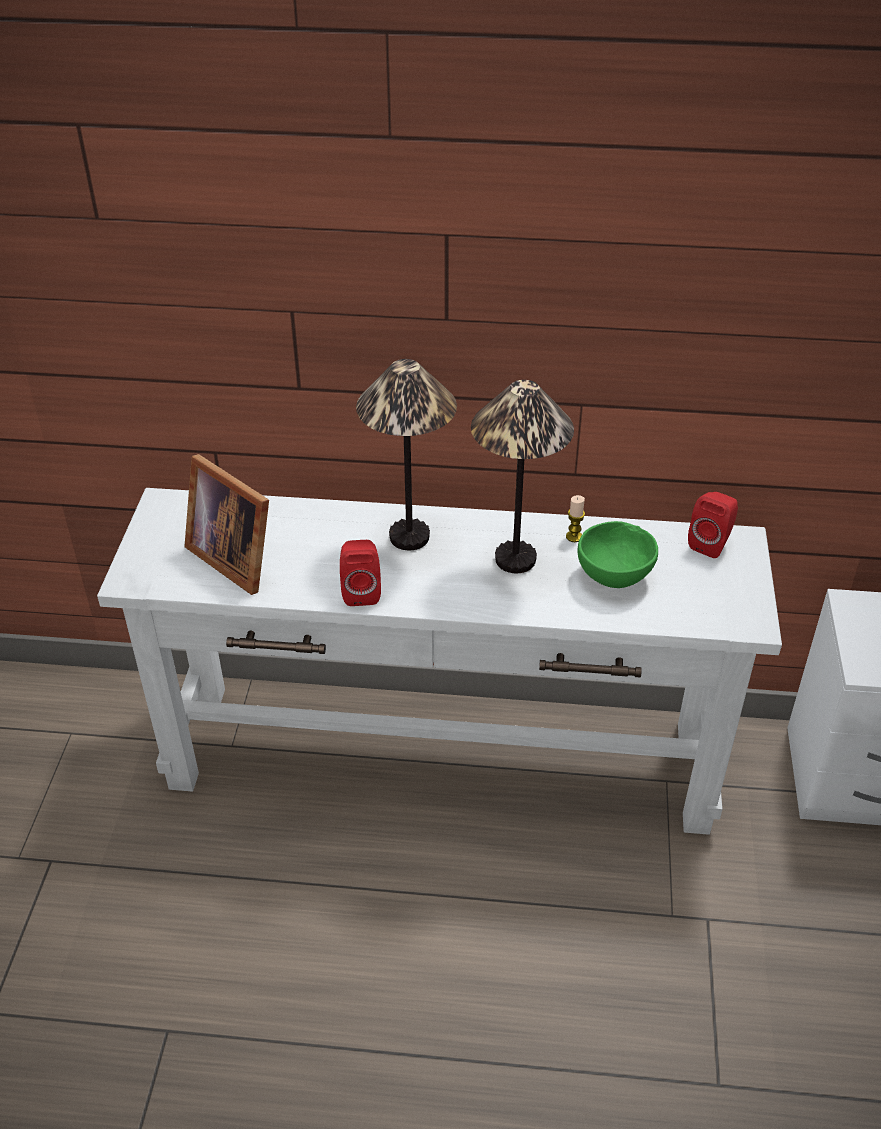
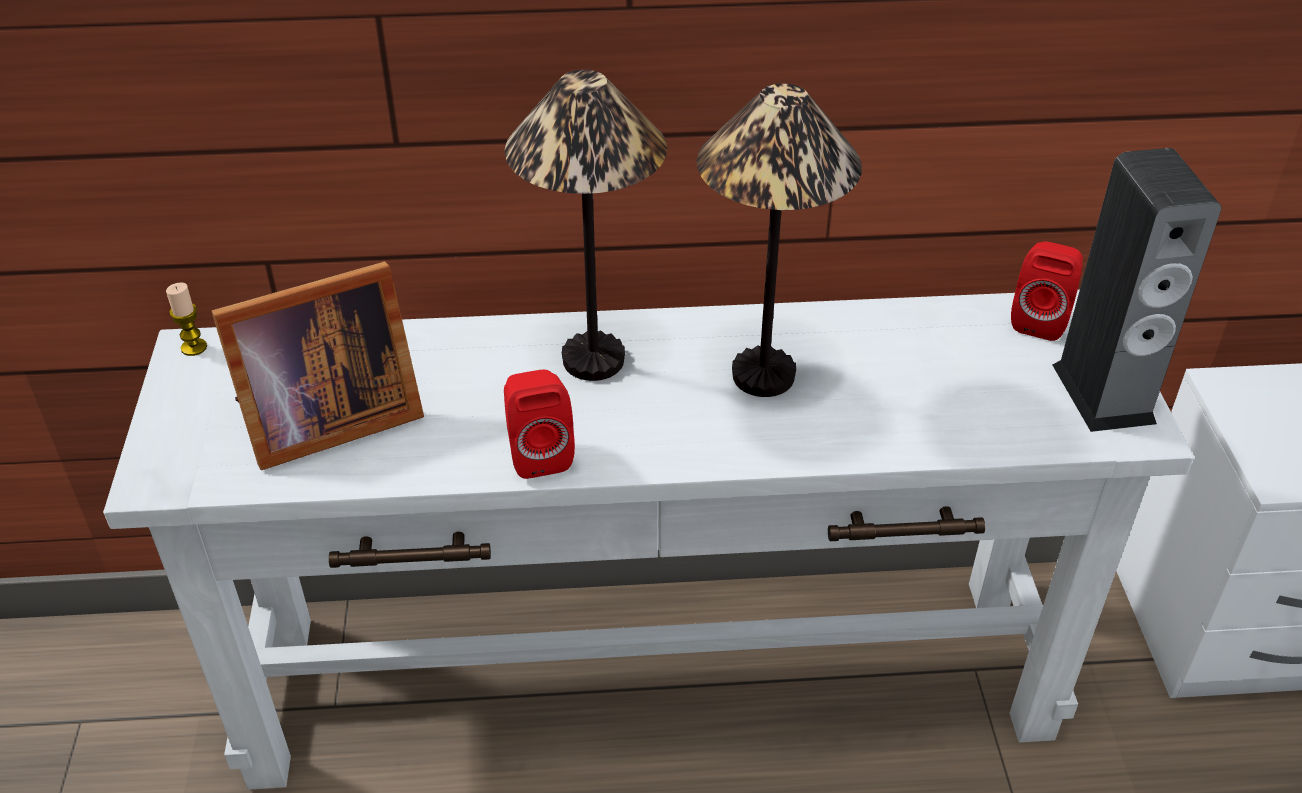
camera: 10 degrees left, 0 degrees up
picture frame [184,454,269,595] -> picture frame turned 60 degrees counterclockwise [212,261,424,470]
candle [566,495,585,542] -> candle moved to [166,283,207,356]
green bowl [578,521,658,588] -> none
none -> speaker [1053,148,1221,432]

